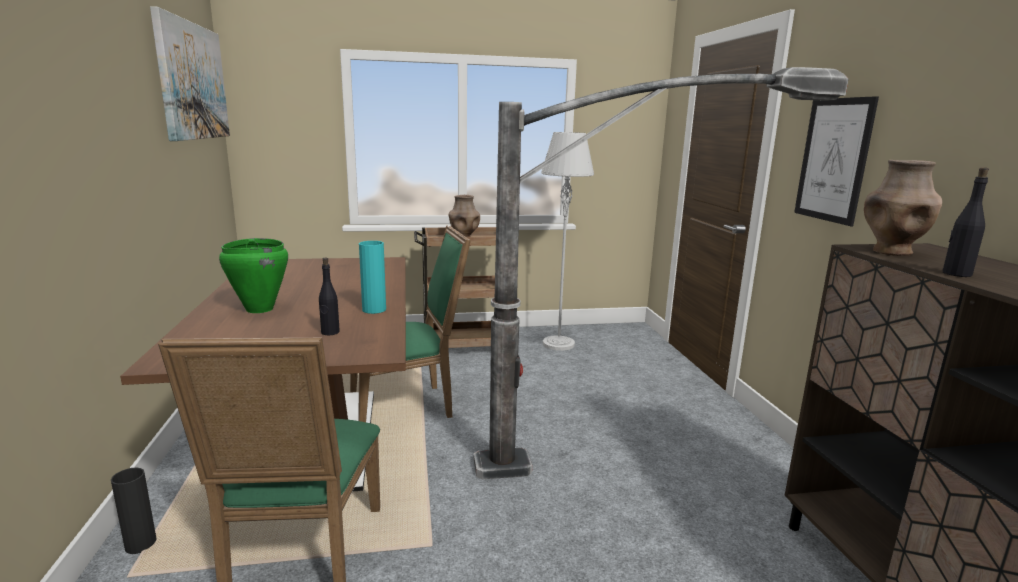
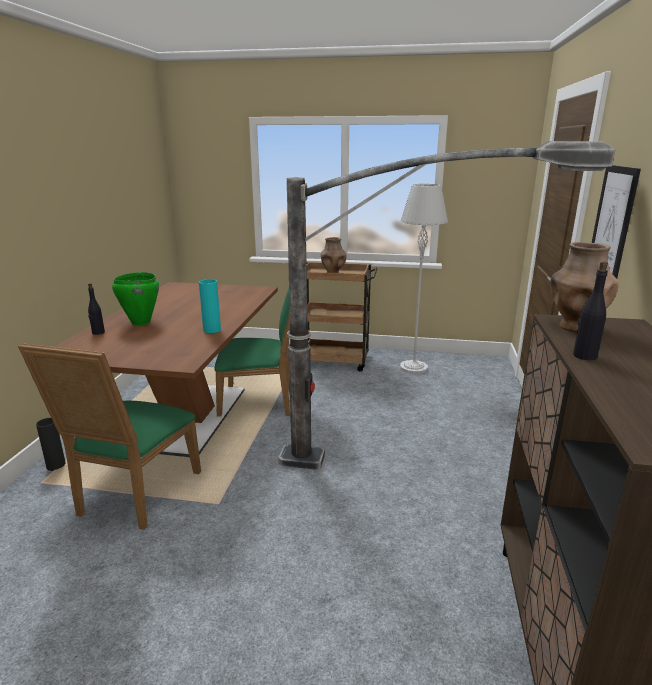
camera: 20 degrees right, 5 degrees up
picture [150,6,230,141] -> none
black bottle [319,258,340,335] -> black bottle moved to [88,283,105,335]

